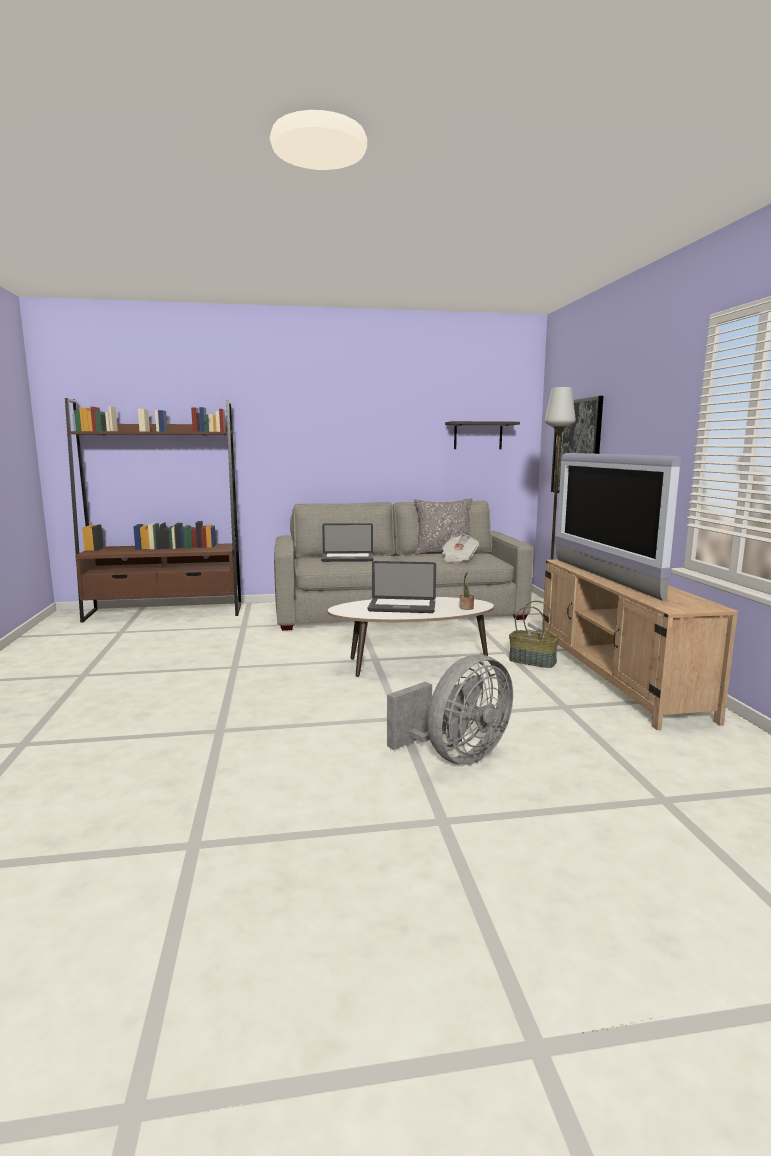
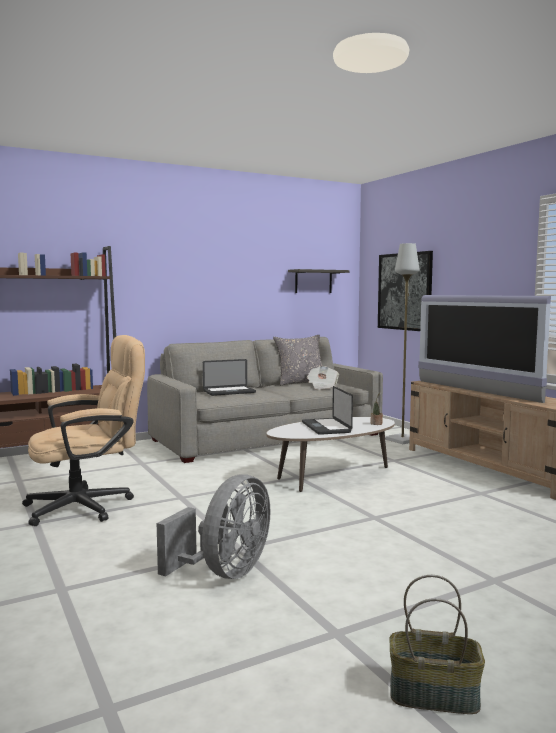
camera: 20 degrees left, 5 degrees down
laptop [368,561,436,613] -> laptop turned 90 degrees clockwise [302,386,353,435]
grey fan [387,654,513,765] -> grey fan moved to [157,474,271,579]
basket [509,600,559,668] -> basket moved to [390,575,485,714]
none -> beige office chair [22,335,145,526]

